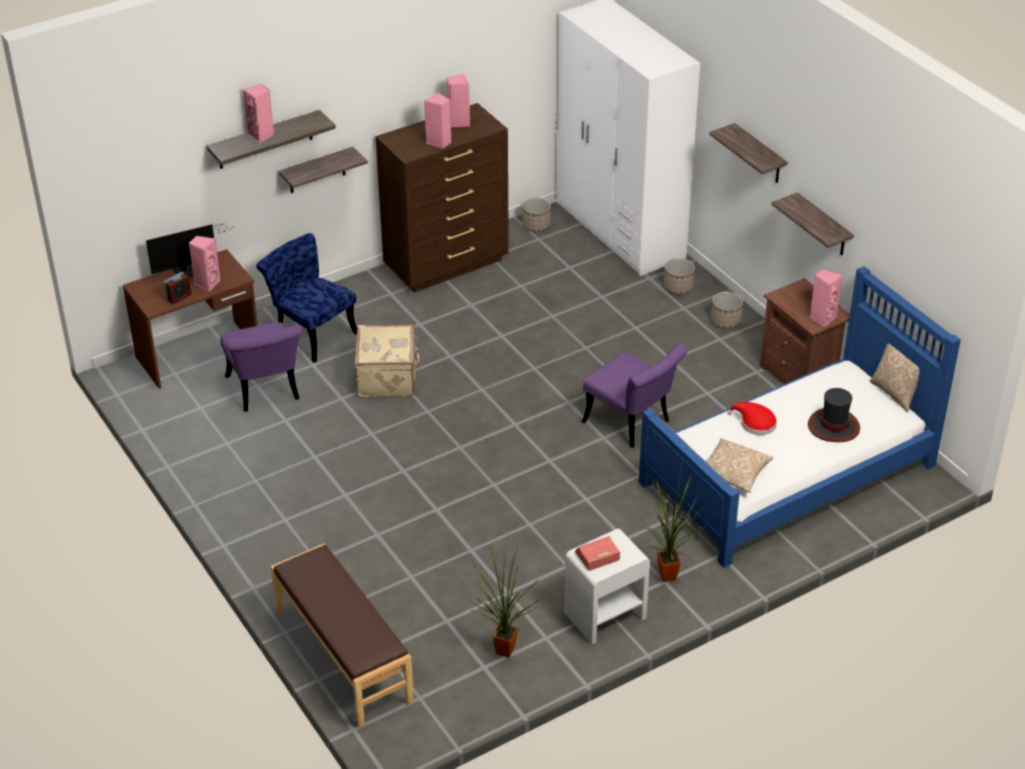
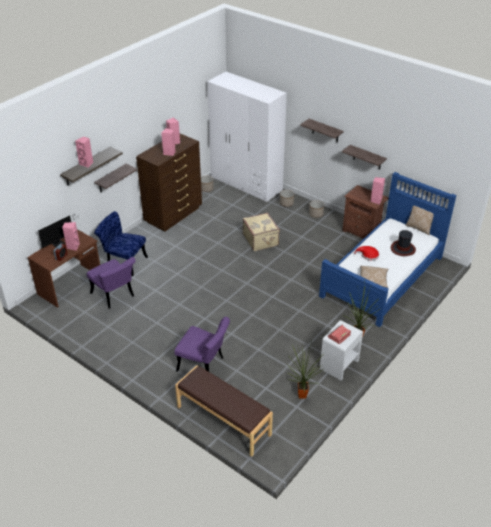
camera: 20 degrees left, 0 degrees up
beige suitcase [355,324,421,397] -> beige suitcase moved to [243,213,280,251]
purple chair [582,343,687,447] -> purple chair moved to [174,317,230,372]

